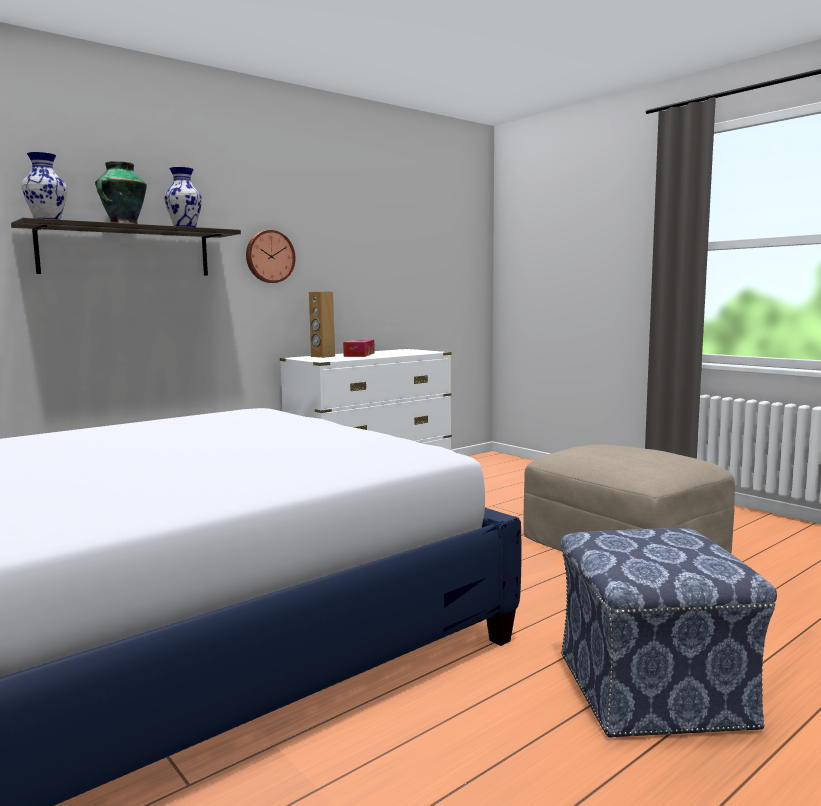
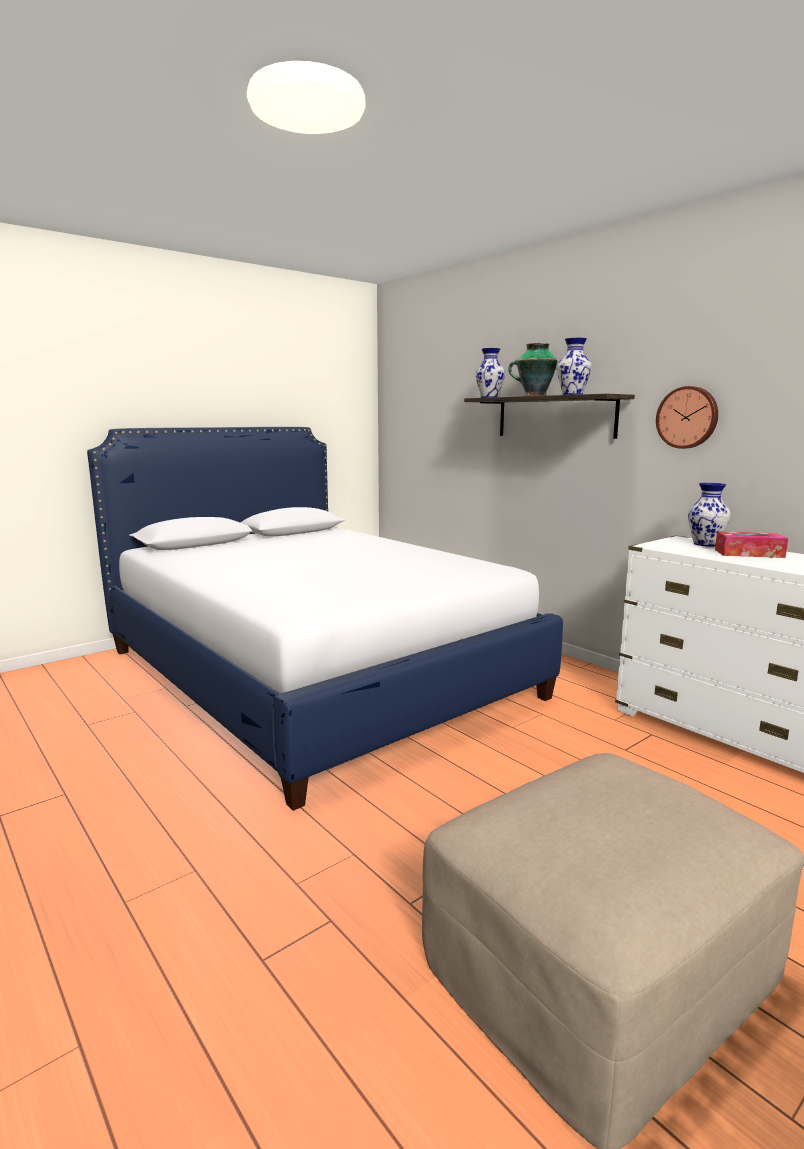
camera: 90 degrees right, 5 degrees up
brown speaker [309,292,335,358] -> vase [688,483,731,547]
ottoman [561,528,777,738] -> none

